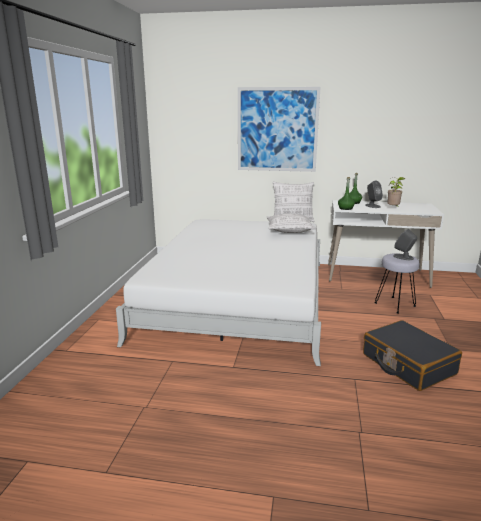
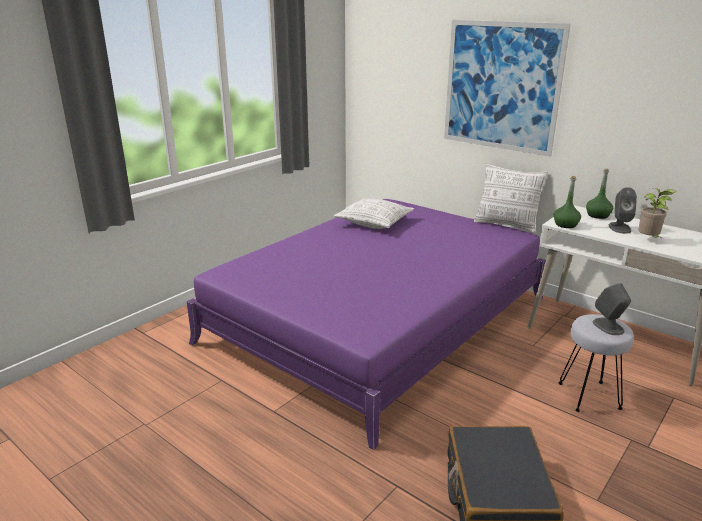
camera: 30 degrees right, 5 degrees up
white bed [116,220,321,366] -> purple bed [186,199,546,450]
pillow [267,213,316,233] -> pillow moved to [333,198,414,229]

